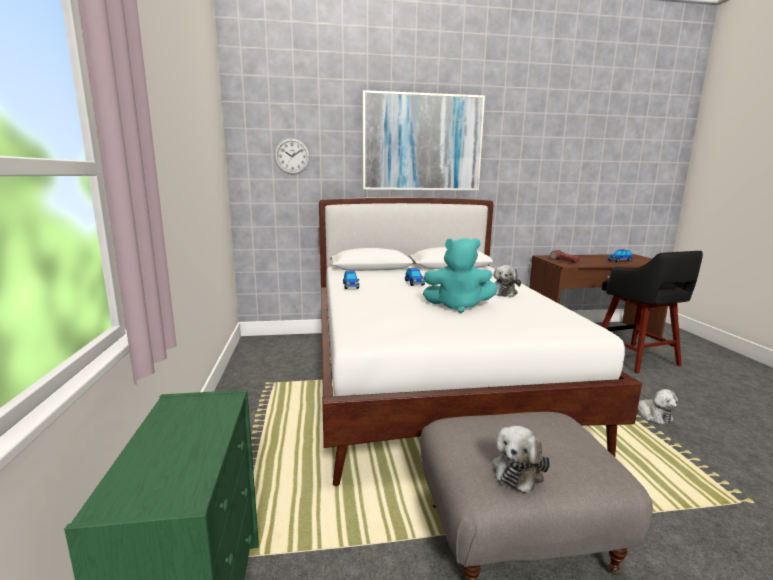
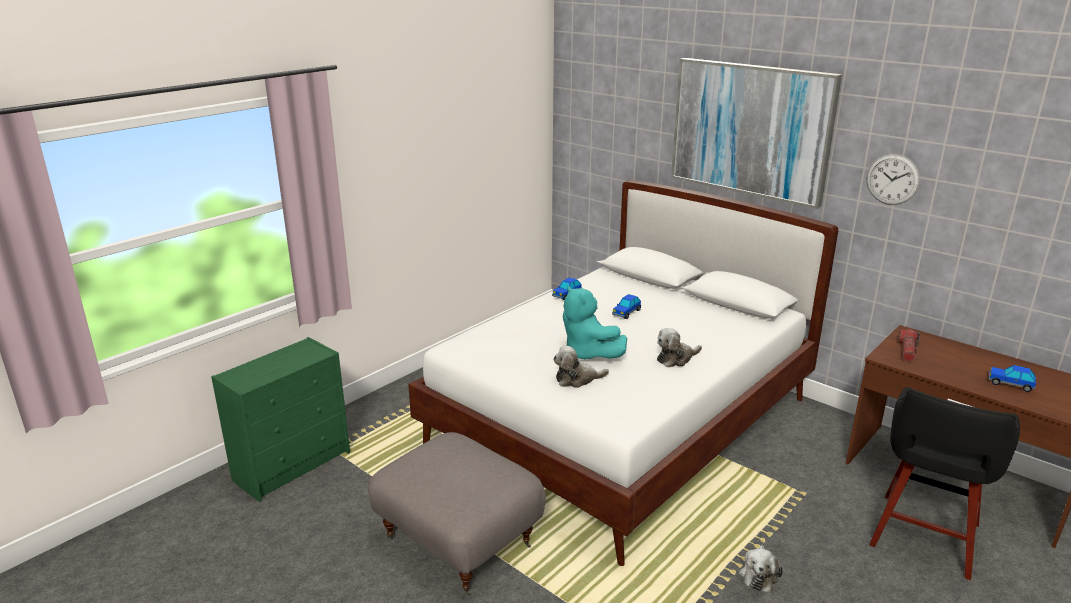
camera: 50 degrees right, 10 degrees up
wall clock [274,138,310,175] -> wall clock moved to [866,154,920,205]
plush toy [491,426,550,493] -> plush toy moved to [553,346,609,388]

